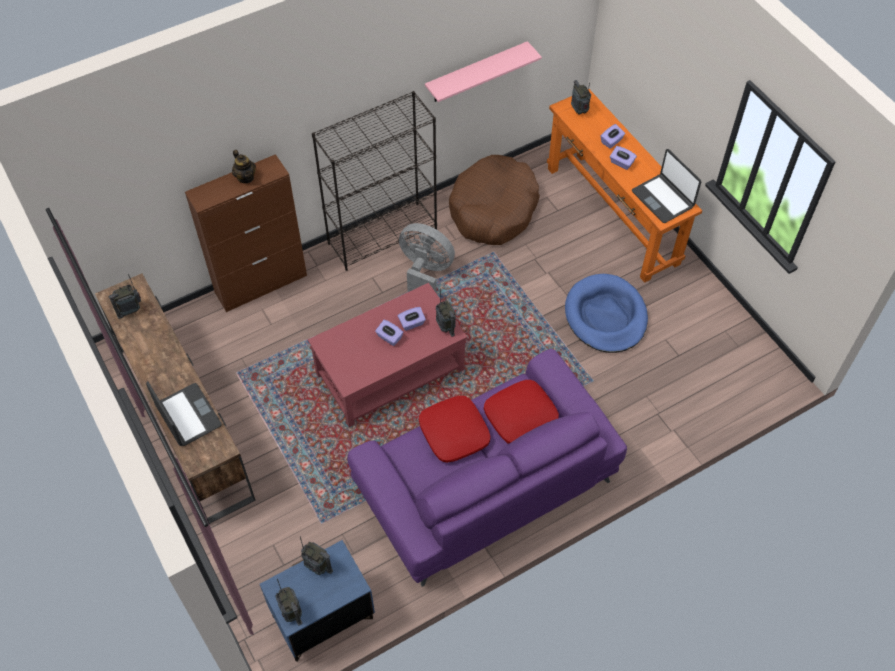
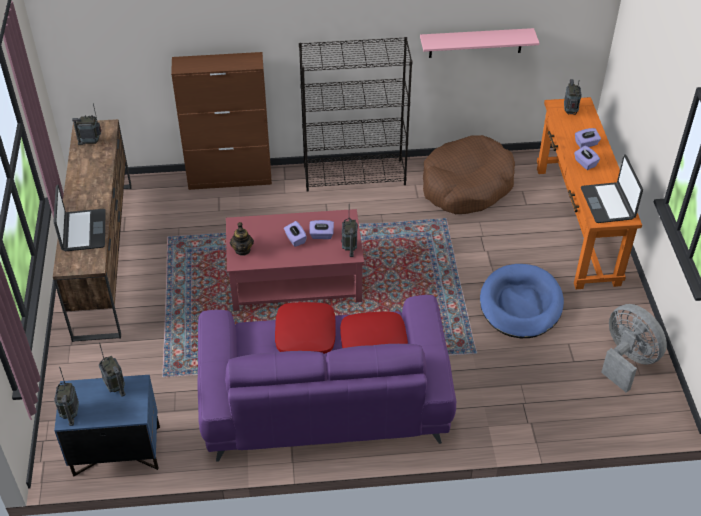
camera: 25 degrees right, 10 degrees down
teapot [232,150,256,183] -> teapot moved to [230,222,254,256]
grey fan [399,223,455,294] -> grey fan moved to [601,304,667,393]

